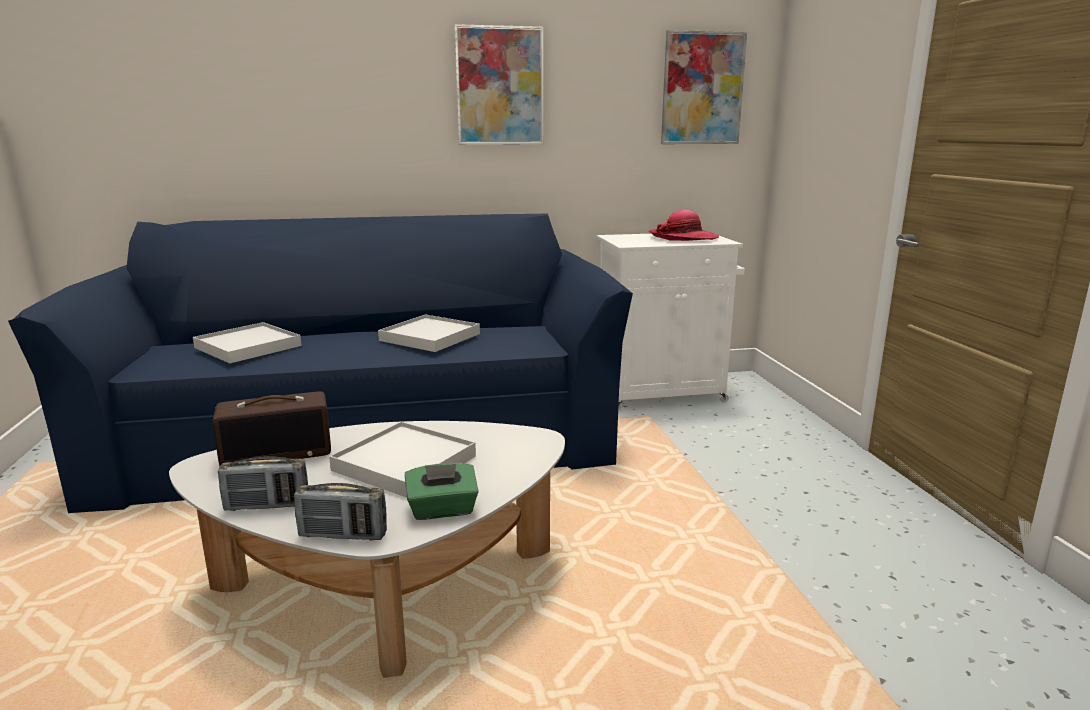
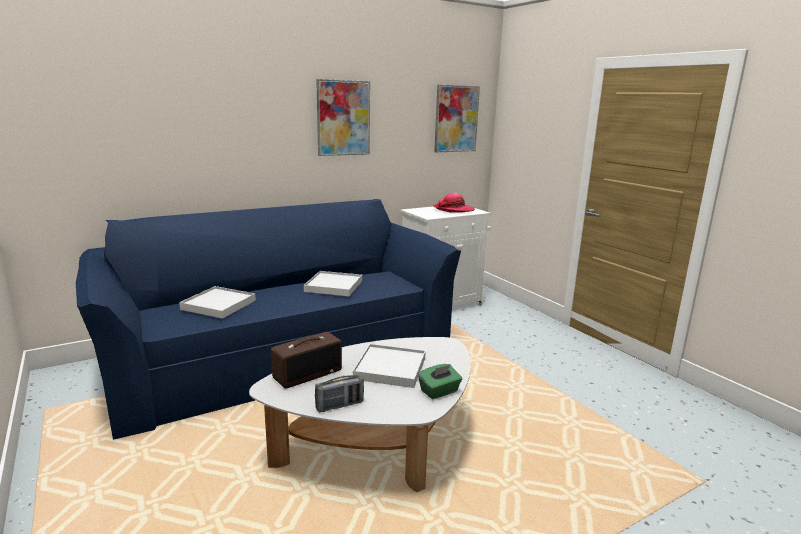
camera: 20 degrees left, 0 degrees up
radio [294,483,387,540] -> none

